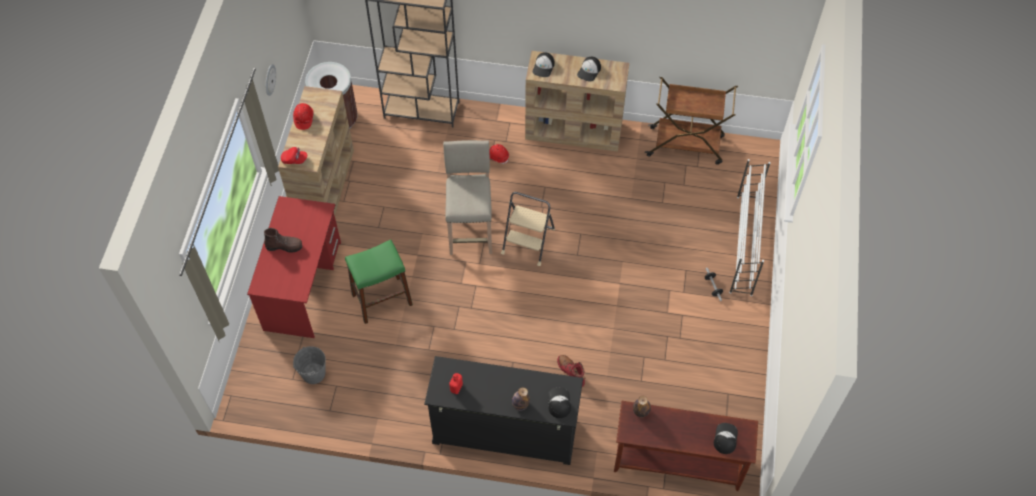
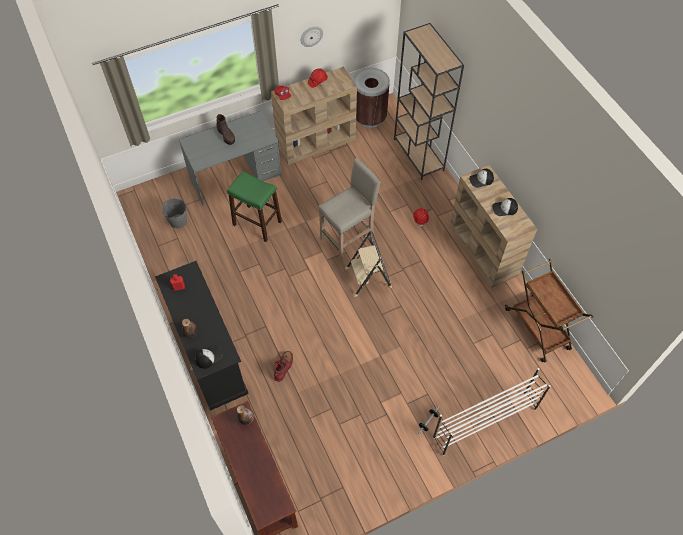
camera: 55 degrees right, 0 degrees up
red desk [247,196,341,338] -> grey desk [179,111,282,206]
cap [714,423,738,454] -> none

